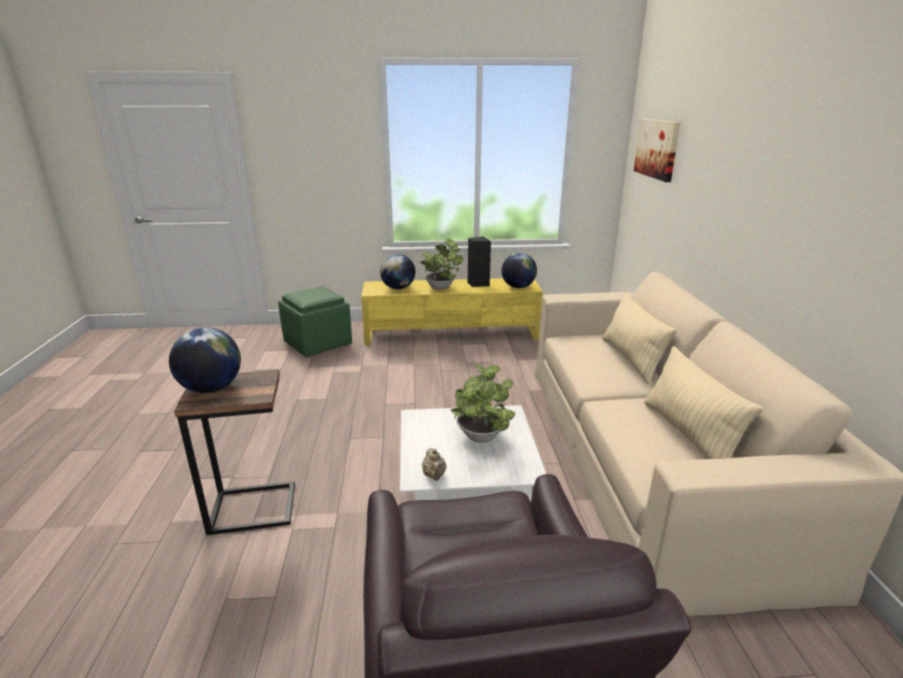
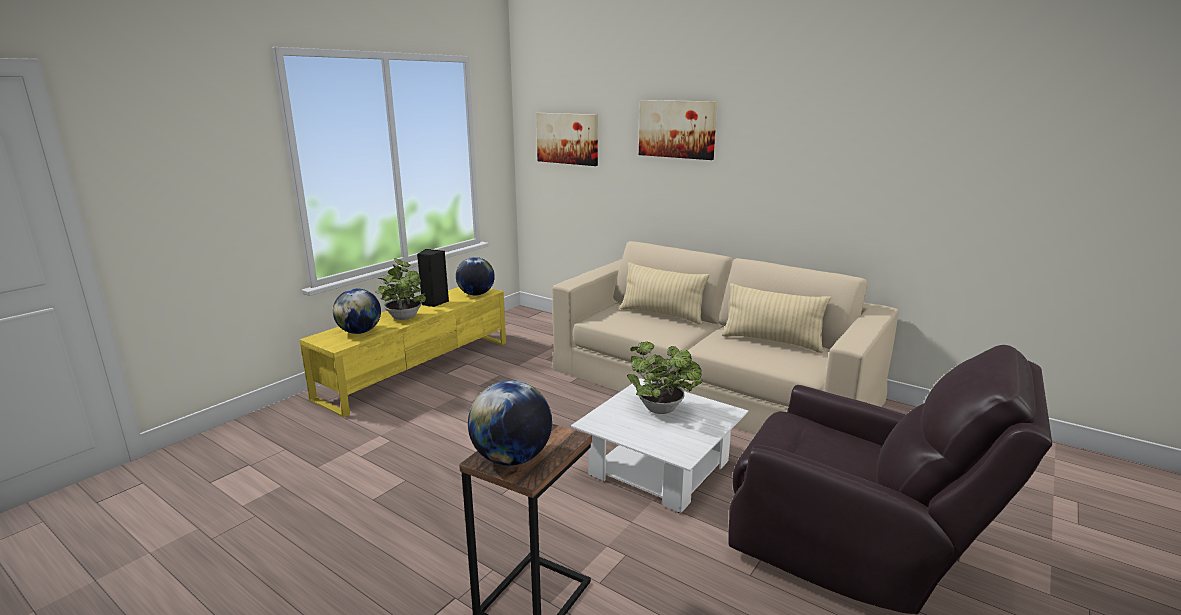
camera: 50 degrees left, 5 degrees down
green ottoman [278,286,352,357] -> none
beige teapot [422,448,447,481] -> none
none -> picture [639,100,717,160]

